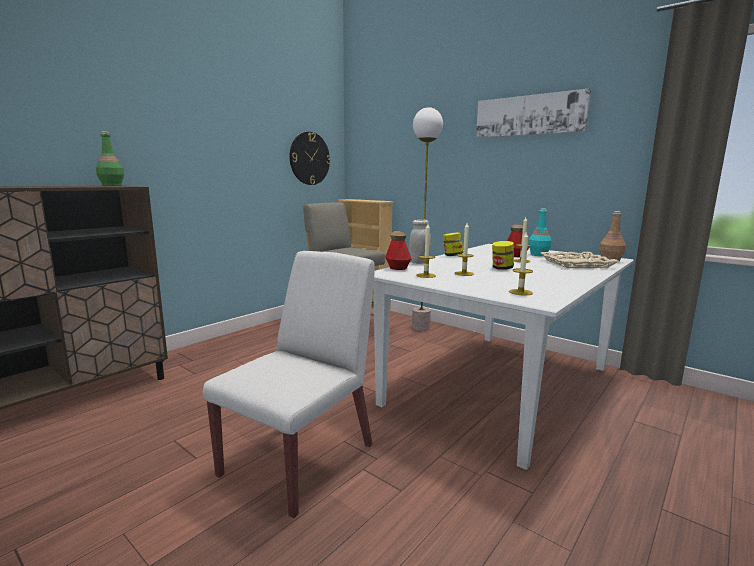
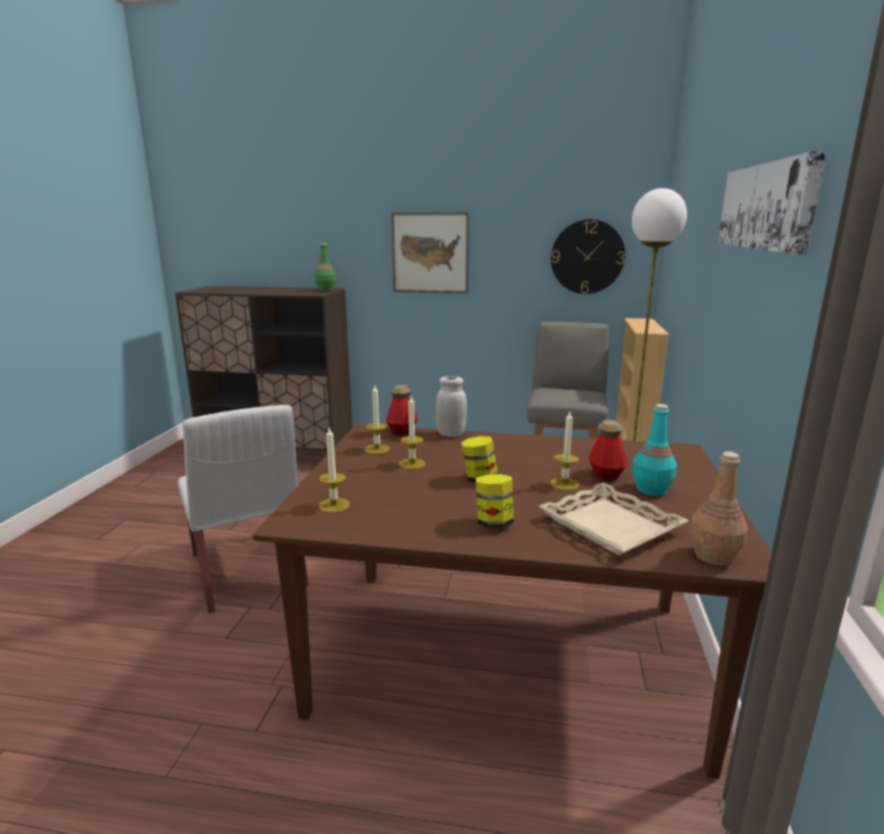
camera: 60 degrees right, 5 degrees up
white chair [203,251,375,518] -> white chair turned 60 degrees clockwise [178,405,309,614]
white dining table [373,244,634,470] -> brown dining table [253,425,772,779]
jar [443,232,463,256] -> jar moved to [476,474,514,527]
none -> picture [391,212,469,293]

